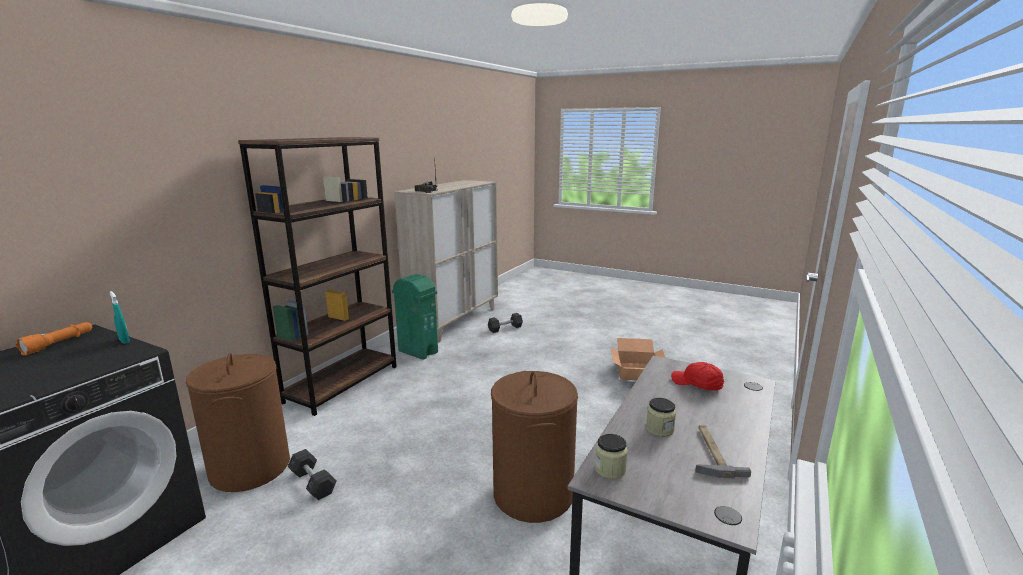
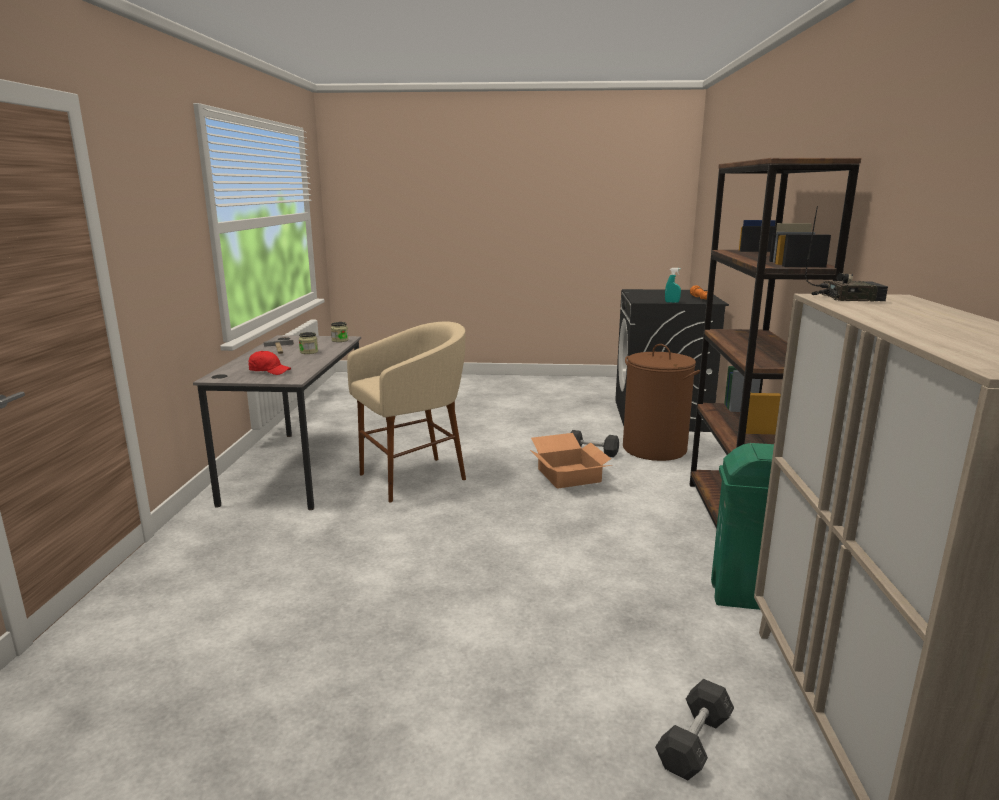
camera: 155 degrees right, 0 degrees up
brown laundry basket [491,371,578,523] -> beige stool [347,321,466,503]
cardboard box [611,338,666,380] -> cardboard box moved to [530,433,613,489]

